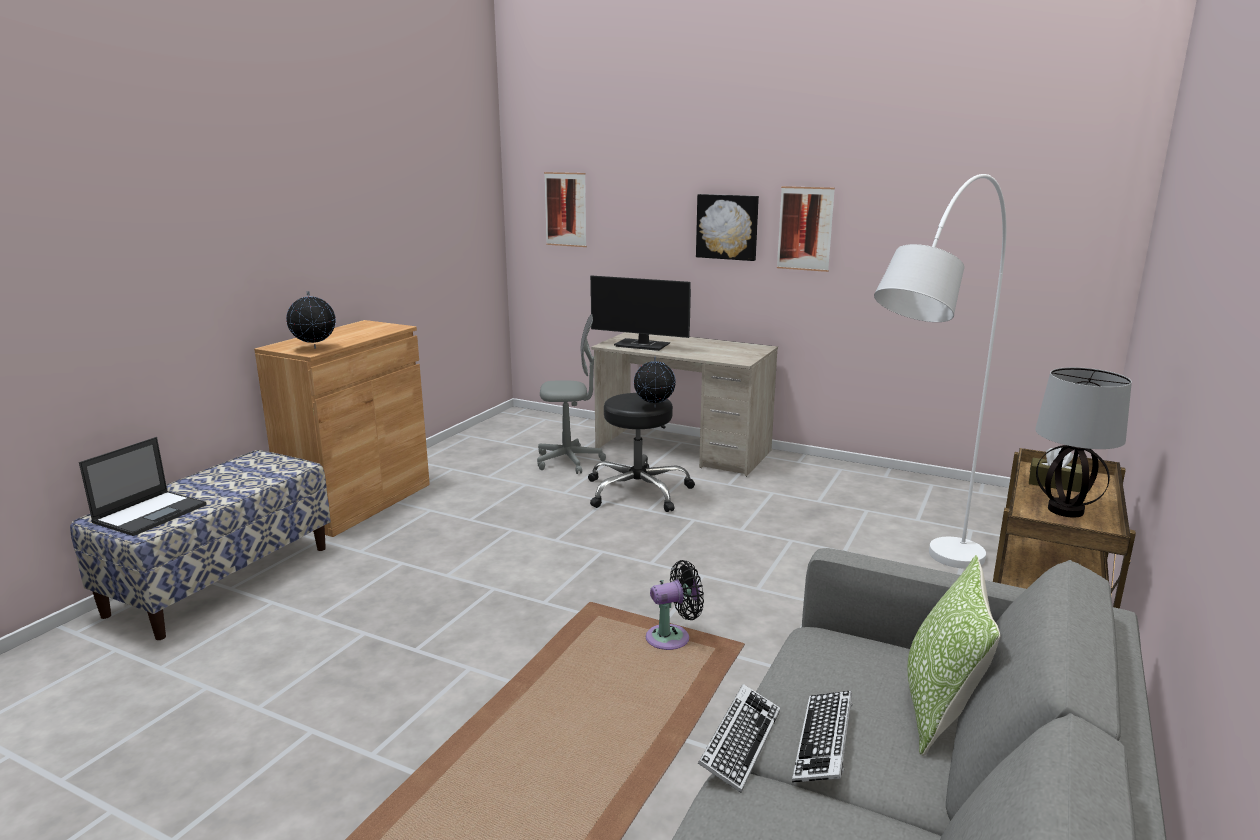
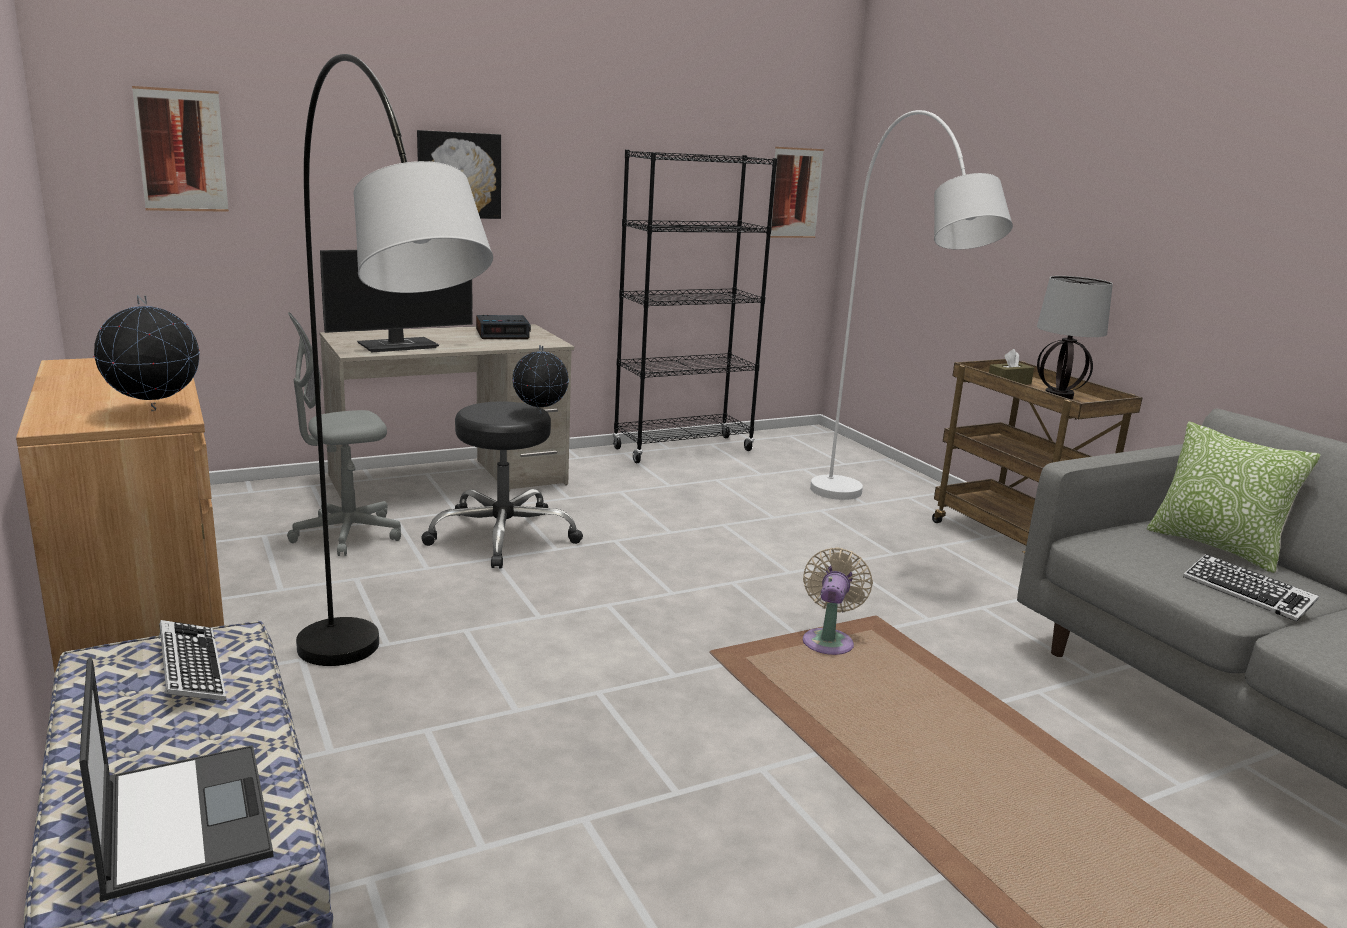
camera: 55 degrees left, 0 degrees up
grey office chair [537,314,606,474] -> grey office chair turned 150 degrees counterclockwise [287,312,401,556]
black fan [646,560,704,650] -> beige fan [803,547,873,655]
keyboard [698,684,780,793] -> keyboard moved to [159,620,227,701]
picture [777,186,835,272] -> picture moved to [770,147,824,238]
none -> grey floor lamp [296,54,493,666]
none -> alarm clock [476,315,531,339]
none -> black bookcase [613,150,778,463]

